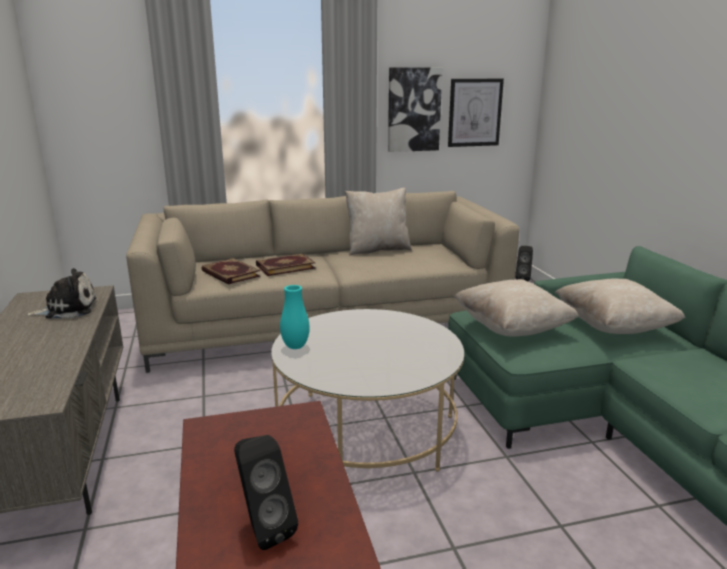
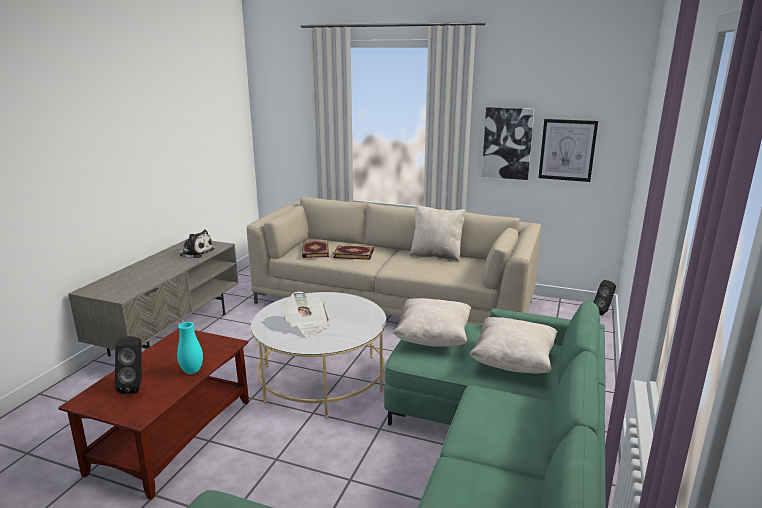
camera: 35 degrees right, 0 degrees up
turquoise vase [280,285,310,349] -> turquoise vase moved to [177,322,203,374]
none -> newspaper [283,291,330,337]

